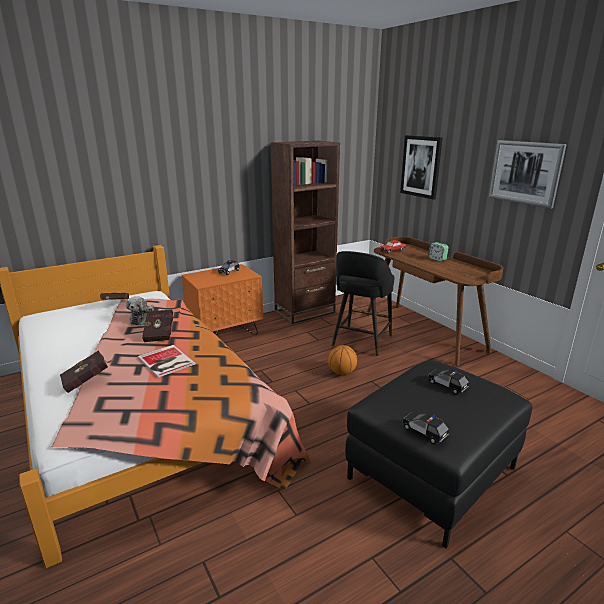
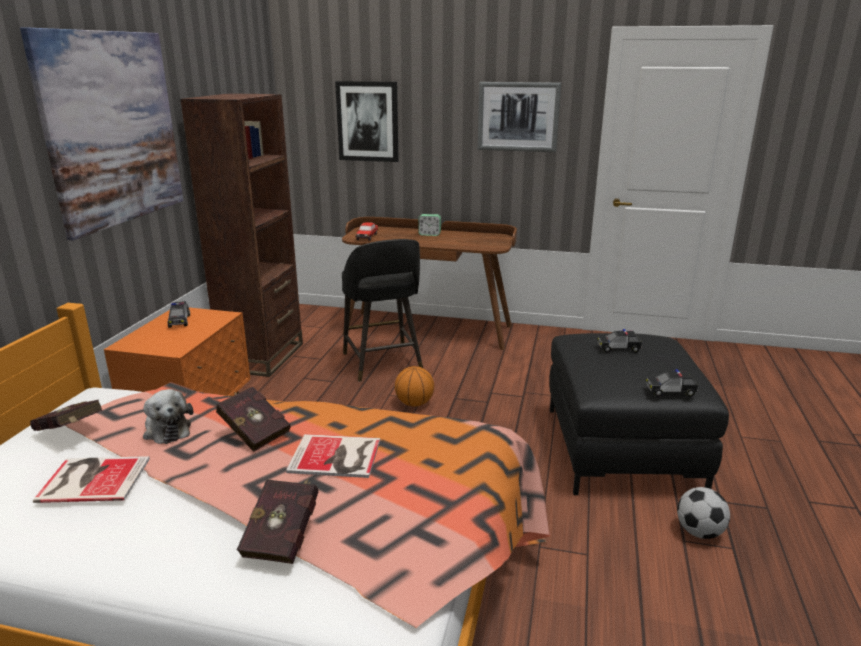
camera: 45 degrees left, 0 degrees up
none -> picture [20,27,183,241]
none -> book [33,456,150,503]
none -> football [677,487,730,539]

